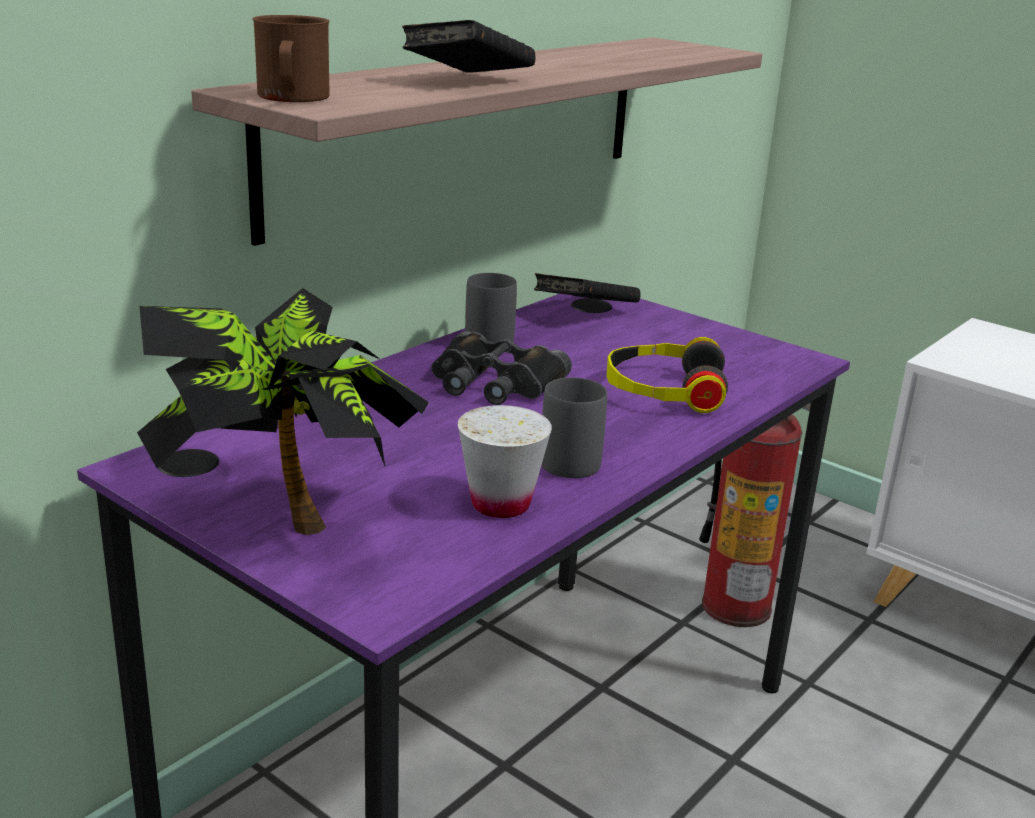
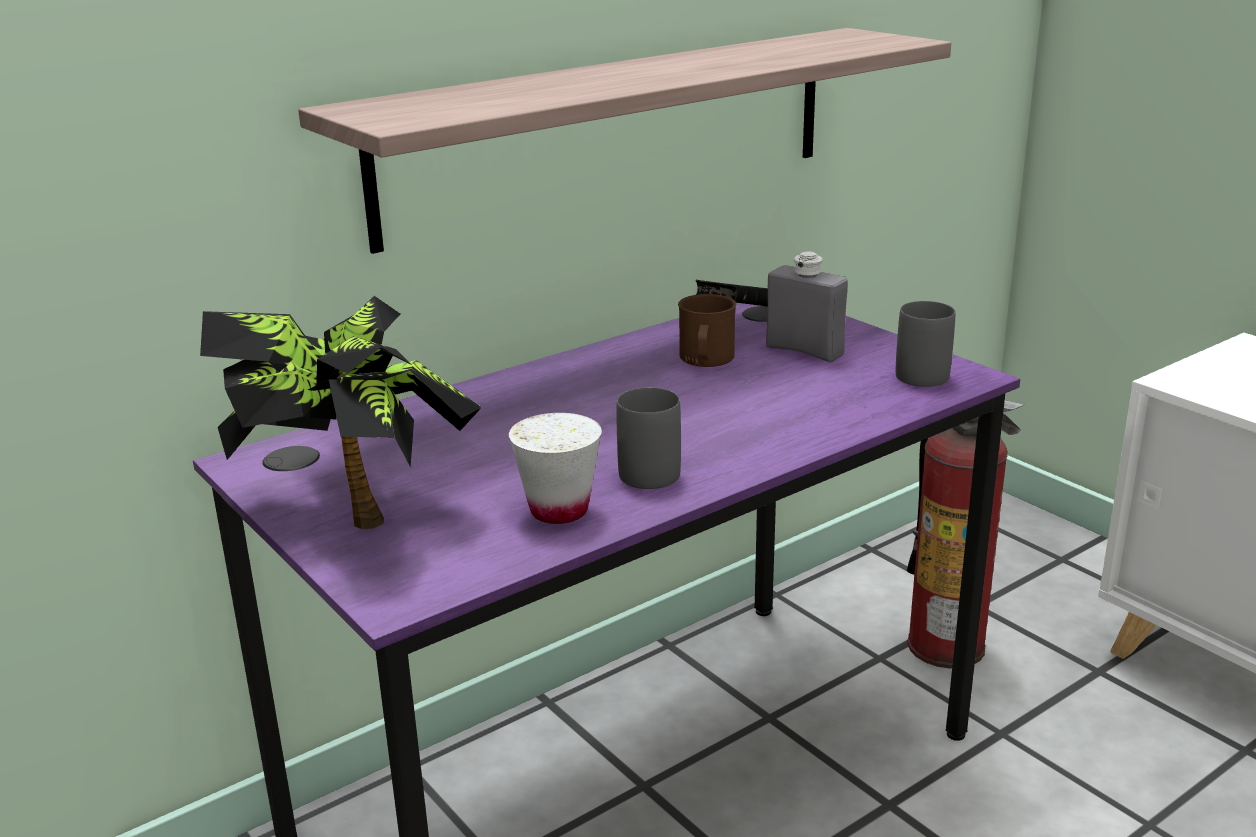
camera: 15 degrees right, 0 degrees up
brown mug [252,15,330,102] -> brown mug moved to [678,294,736,367]
black book [402,20,536,73] -> none
black binoculars [431,331,572,405] -> none
grey mug [465,273,517,342] -> grey mug moved to [896,301,955,387]
headphones [606,337,728,413] -> none
none -> grey bottle [766,251,848,362]

